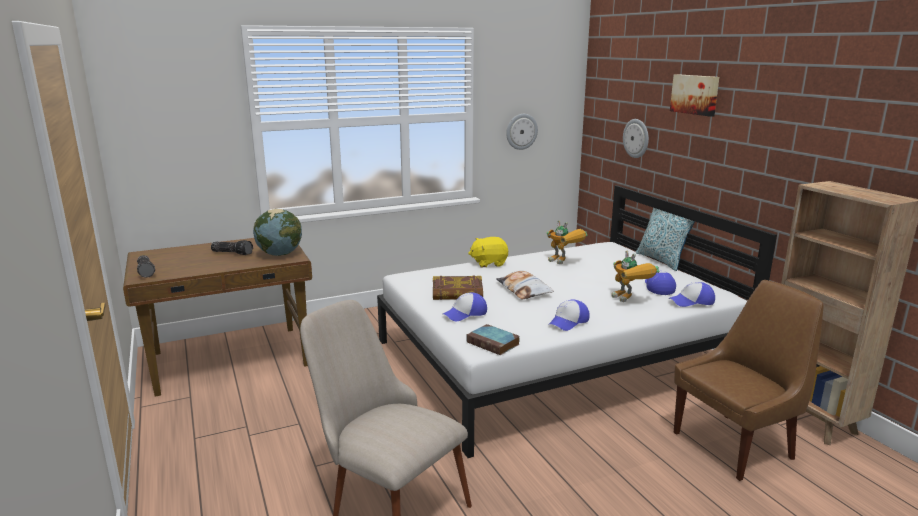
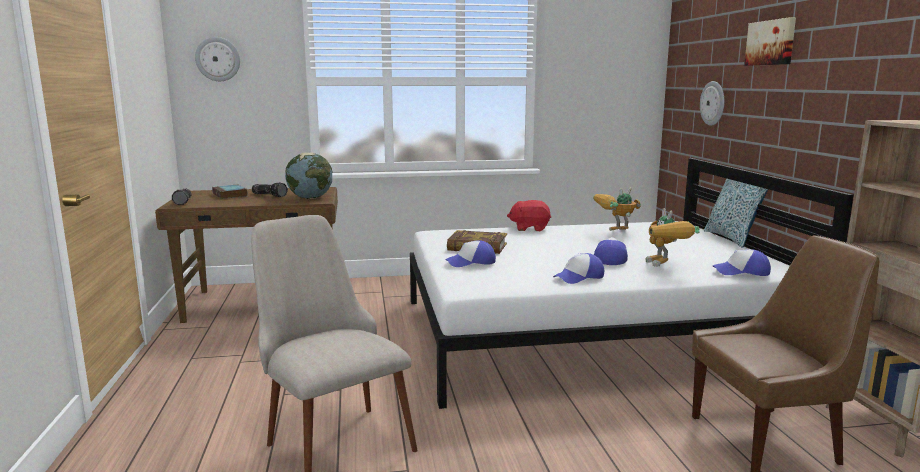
camera: 15 degrees right, 5 degrees down
book [466,324,520,355] -> book moved to [212,185,248,199]
yellow plush toy [468,237,508,267] -> red plush toy [507,200,551,231]
pillow [496,271,554,300] -> none
wall clock [506,114,538,150] -> wall clock moved to [195,37,240,81]
toy robot [547,220,587,264] -> toy robot turned 105 degrees clockwise [593,188,641,231]
cap [645,269,676,295] -> cap moved to [594,237,628,265]

